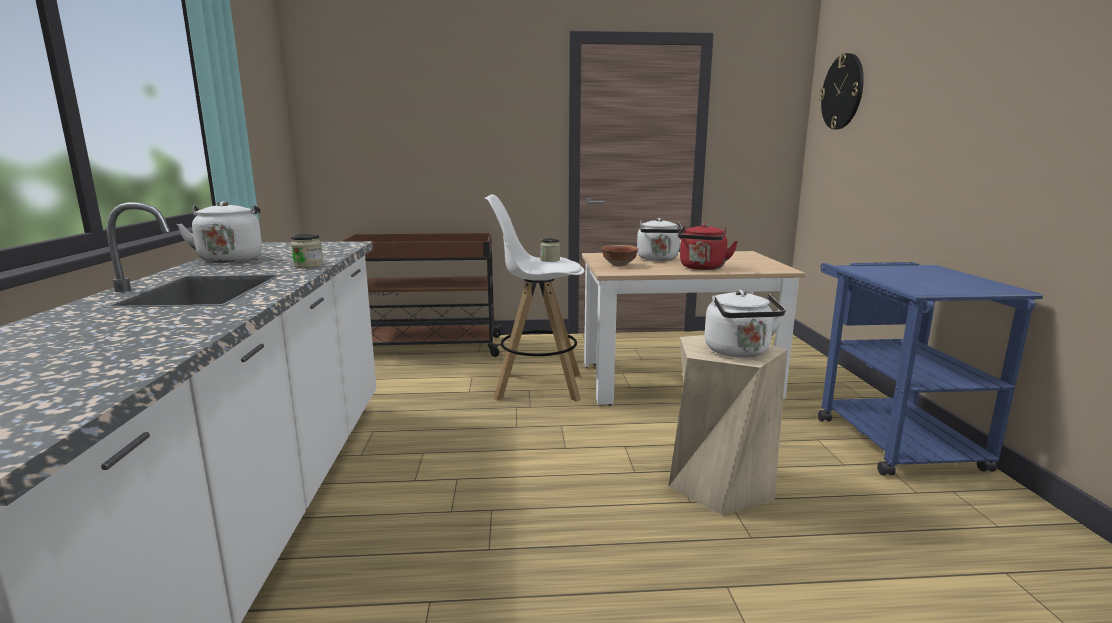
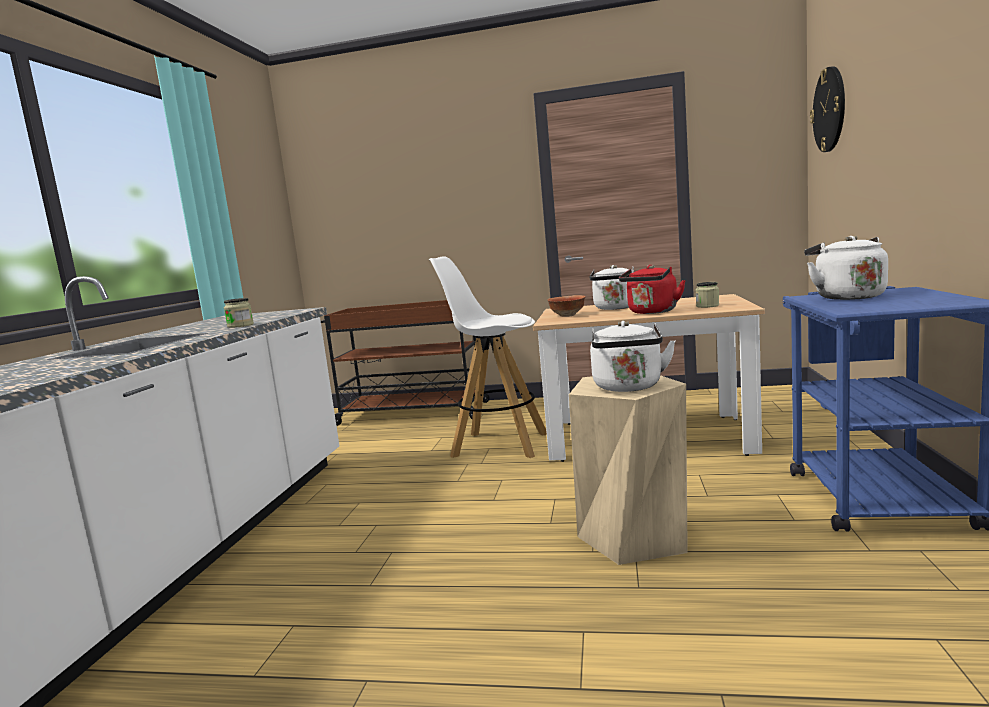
camera: 15 degrees right, 5 degrees down
white kettle [177,201,262,262] -> white kettle moved to [804,236,888,300]
jar [540,238,560,262] -> jar moved to [695,282,719,308]

